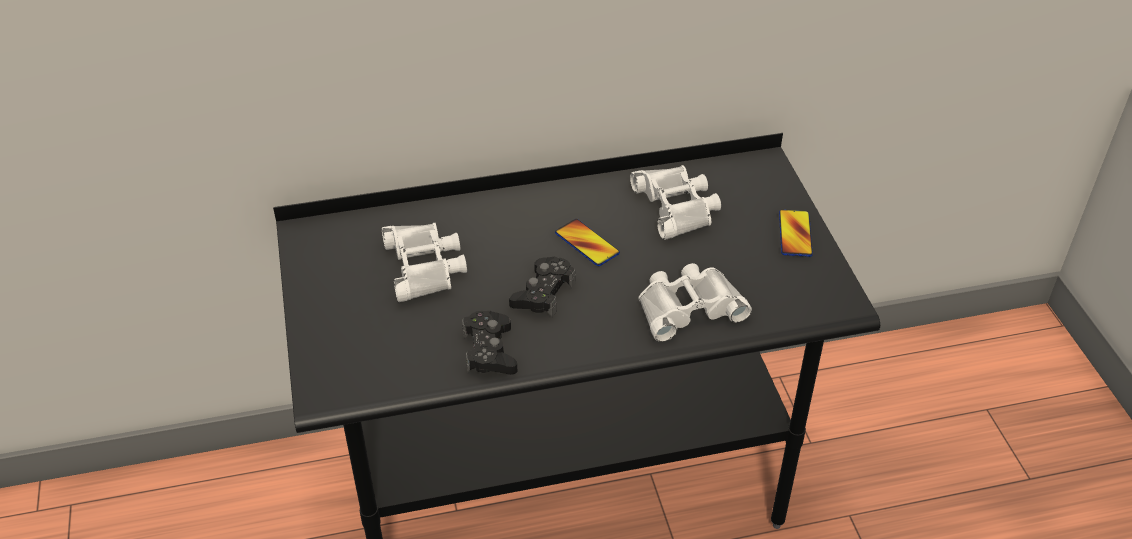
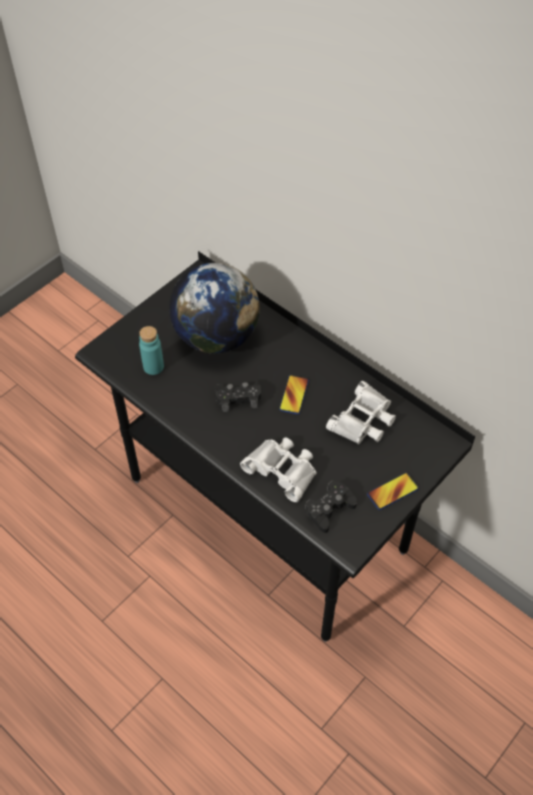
camera: 55 degrees right, 10 degrees up
white binoculars [381,223,467,302] -> globe [169,263,260,353]
black game controller [462,311,517,375] -> black game controller moved to [305,480,357,533]
none -> turquoise bottle [139,326,164,375]

